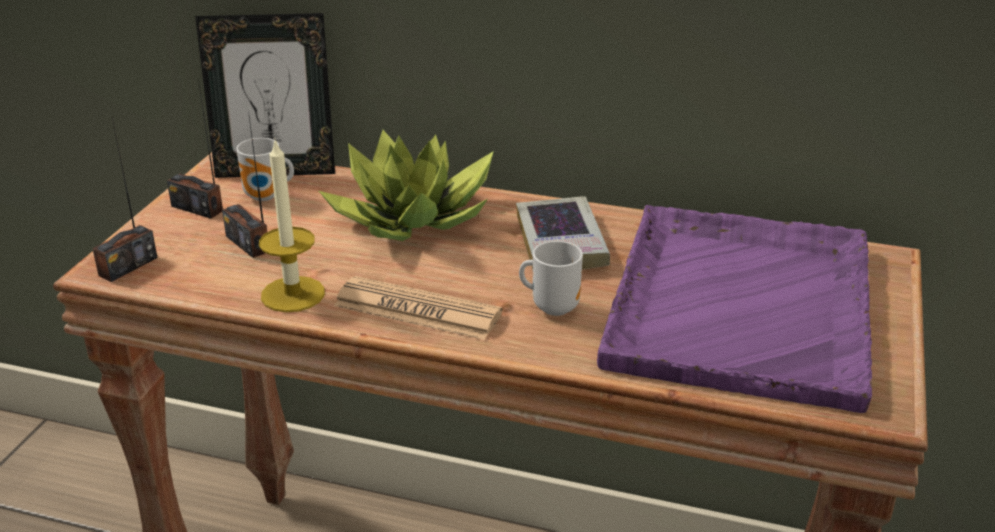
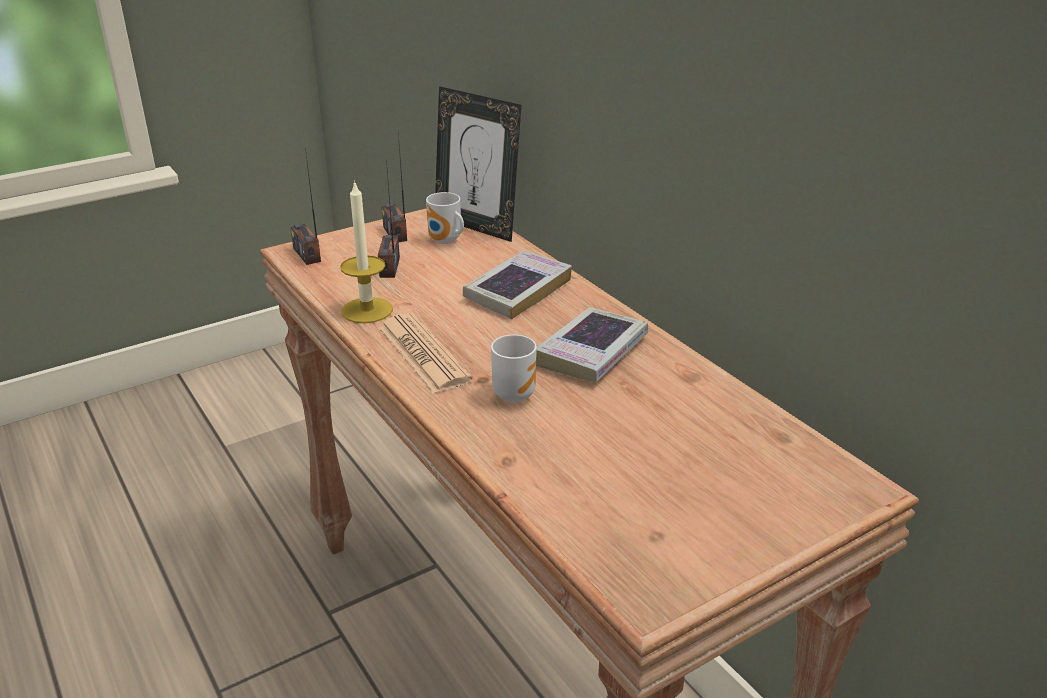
camera: 40 degrees right, 0 degrees up
radio [92,118,158,282] -> radio turned 75 degrees clockwise [290,148,321,265]
potted plant [319,130,494,241] -> book [463,251,572,319]
purple tray [597,205,872,413] -> none

